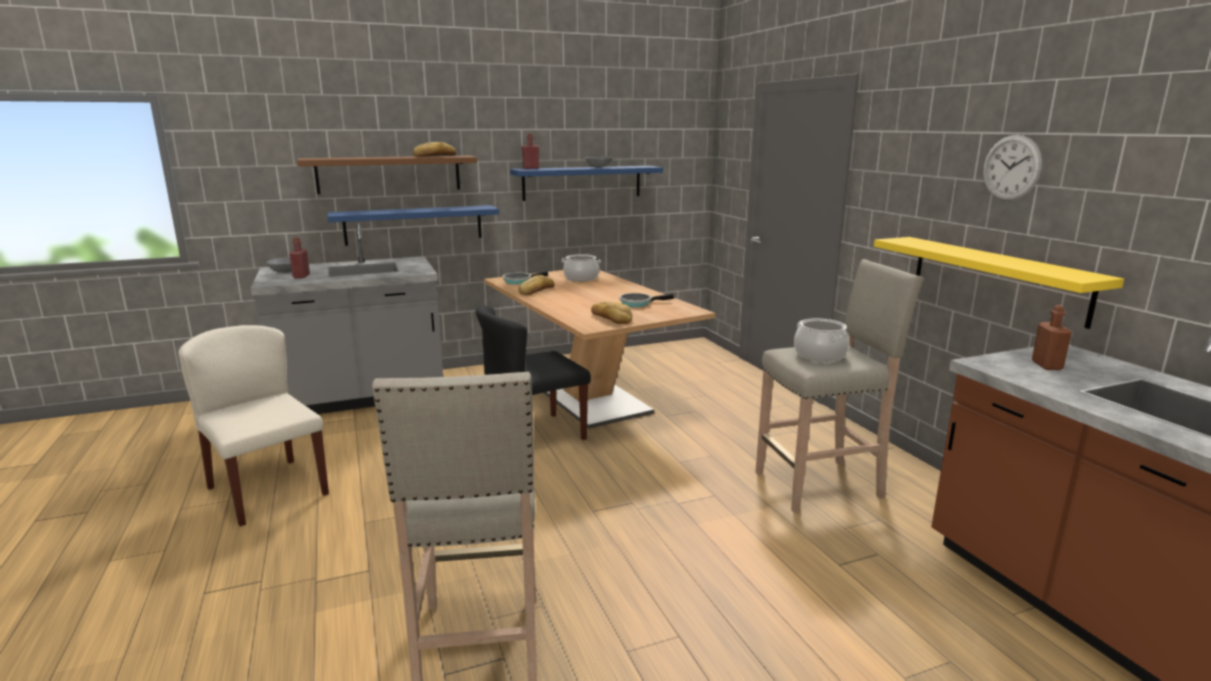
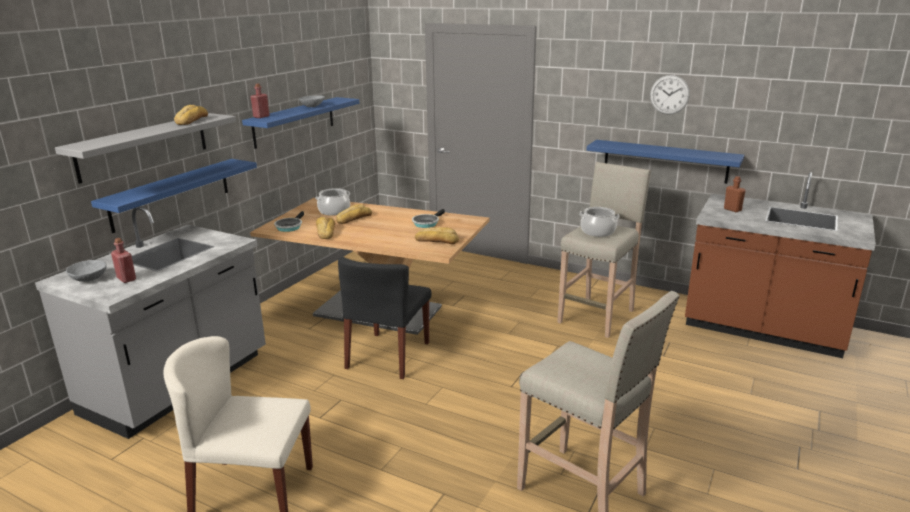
camera: 40 degrees left, 5 degrees up
brown shelf [297,156,477,194] -> grey shelf [55,113,236,184]
yellow shelf [874,237,1124,329] -> blue shelf [586,140,744,184]
none -> bread [336,204,372,224]

